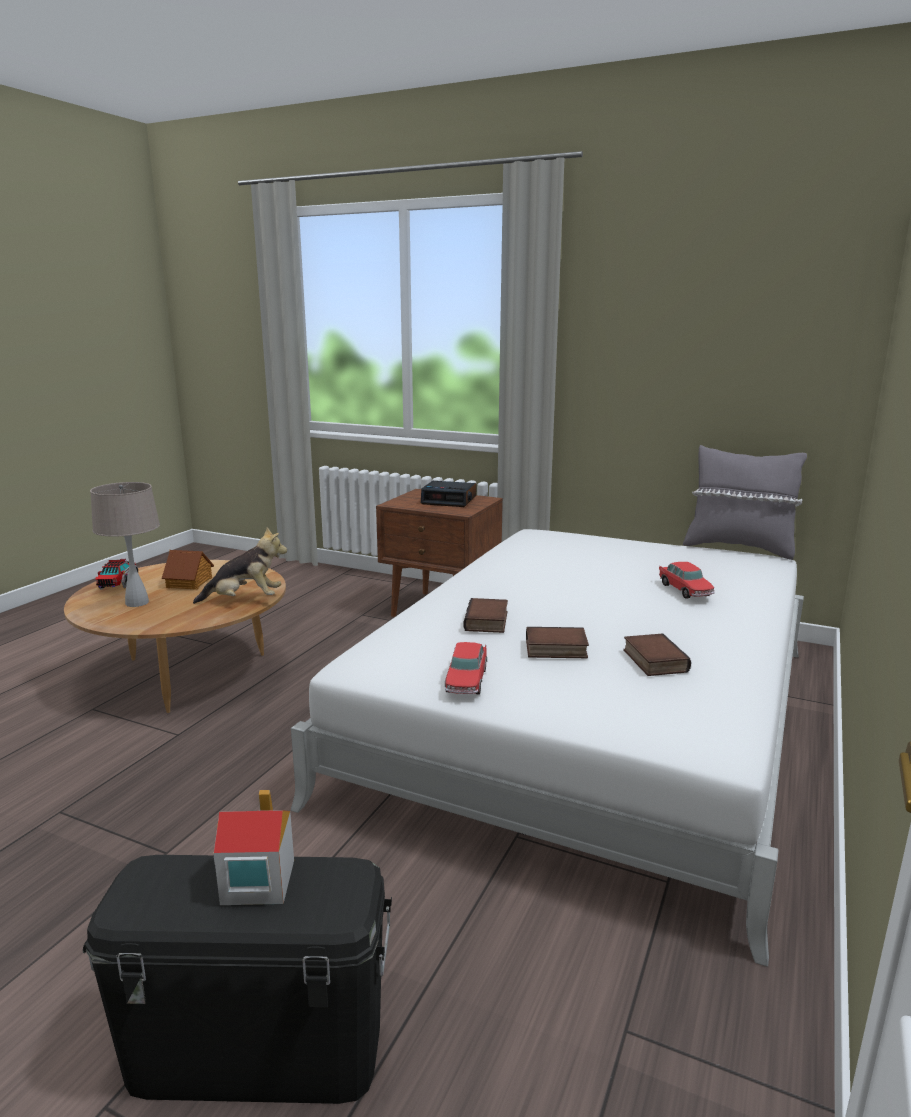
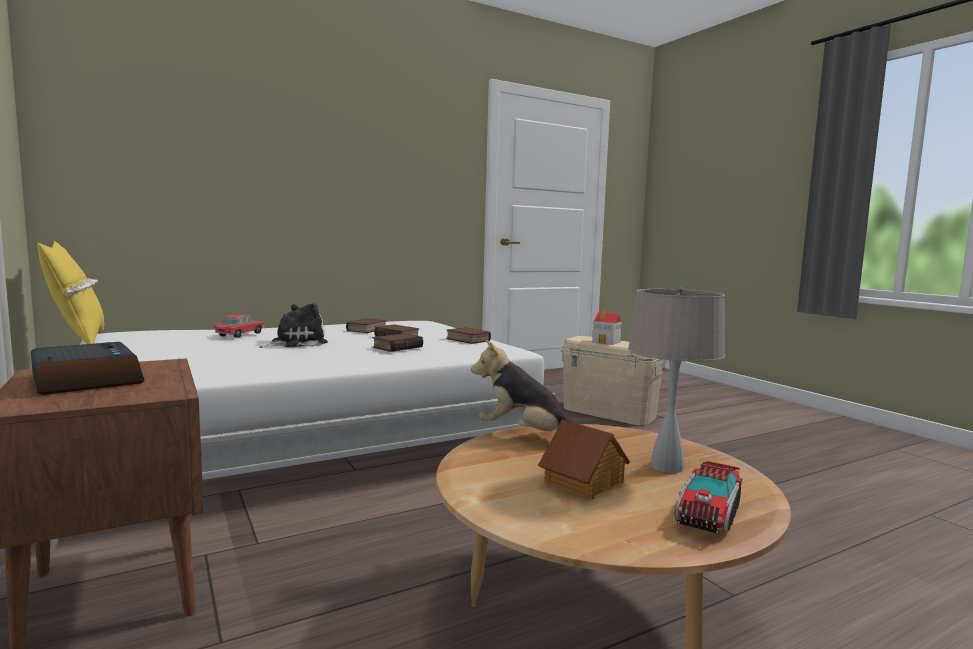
camera: 145 degrees left, 10 degrees down
black storage box [83,855,392,1104] -> beige storage box [561,336,666,425]
toy car [445,642,487,695] -> book [446,327,491,344]
grey pillow [683,445,807,560] -> yellow pillow [37,241,104,344]
none -> plush toy [259,303,328,348]

